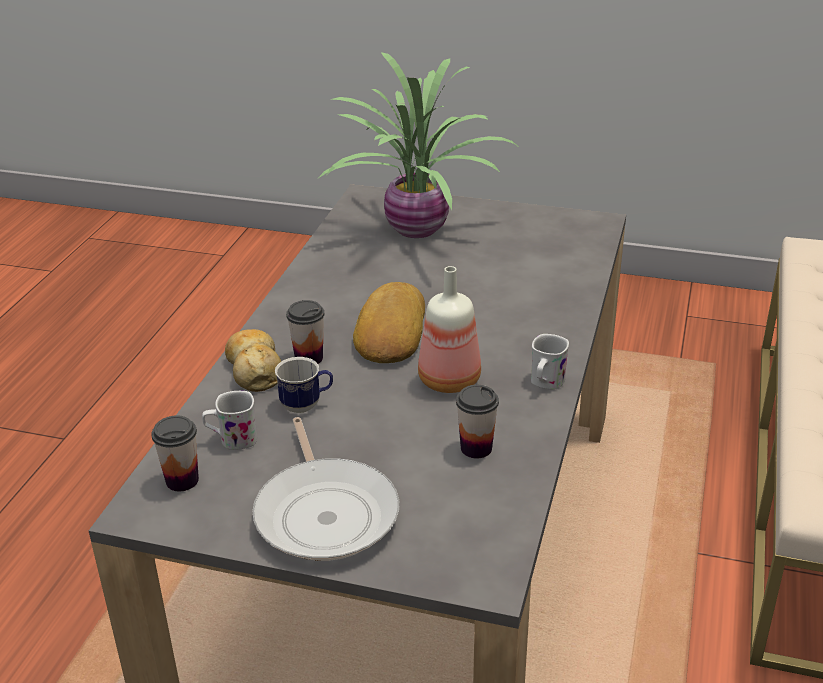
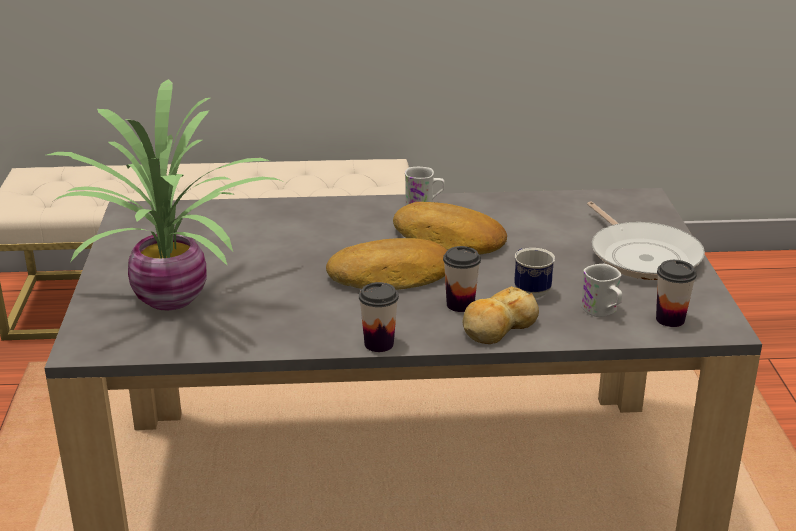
camera: 110 degrees left, 5 degrees down
frying pan [252,417,399,561] -> frying pan turned 105 degrees clockwise [587,201,705,280]
bottle [418,266,481,393] -> bread [393,202,507,255]
cup [456,385,499,459] -> cup moved to [359,282,399,352]

